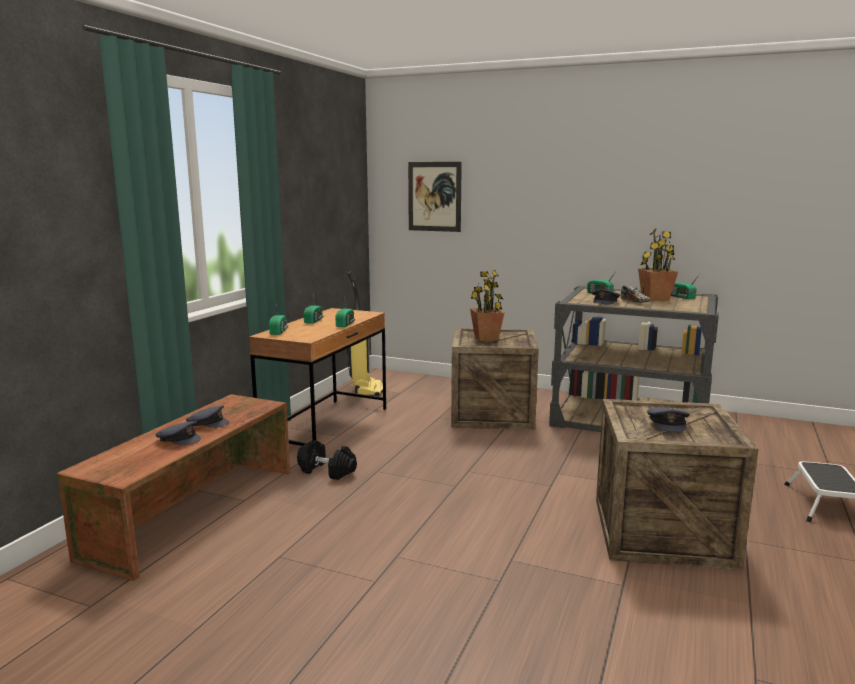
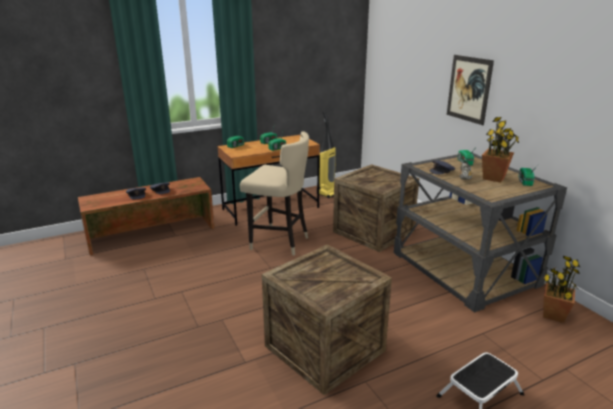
camera: 40 degrees right, 10 degrees up
black dumbbell [297,440,357,480] -> none
picture [408,162,462,232] -> picture moved to [447,55,494,125]
potted plant [470,270,504,341] -> potted plant moved to [543,256,580,323]
grey cap [647,408,690,432] -> none
none -> beige stool [240,131,309,255]

